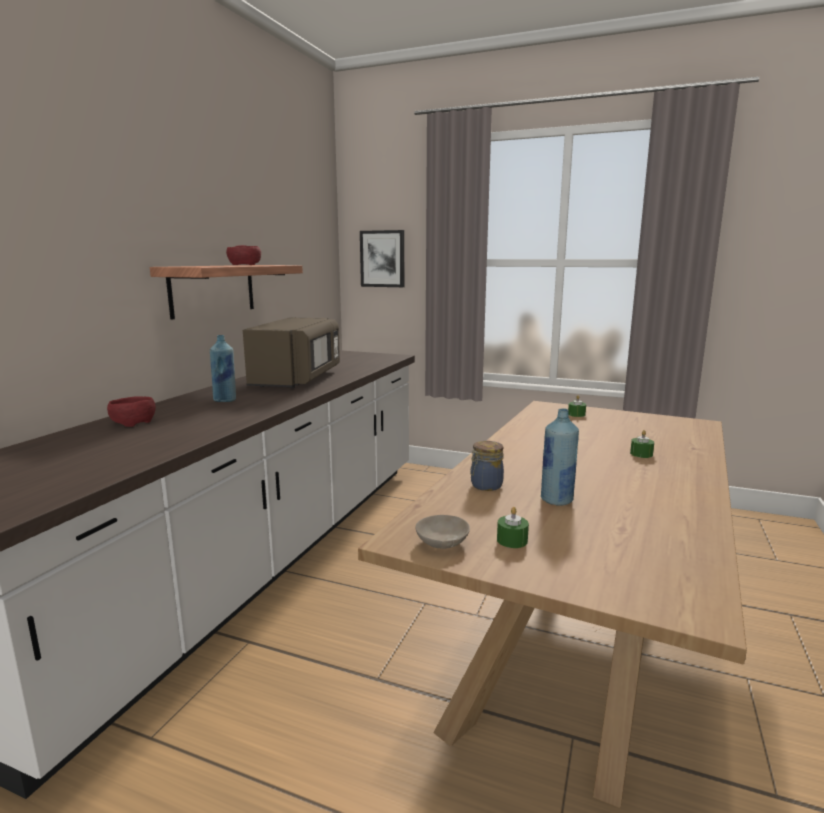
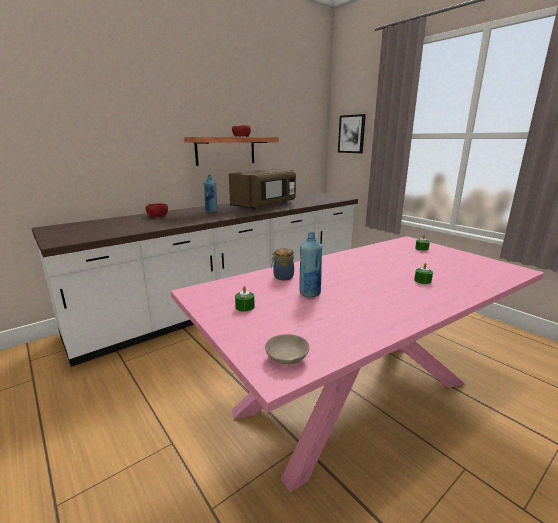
camera: 30 degrees right, 5 degrees up
brown dining table [358,401,747,808] -> pink dining table [171,236,544,493]
beige bowl [416,515,470,549] -> beige bowl moved to [265,334,310,365]

